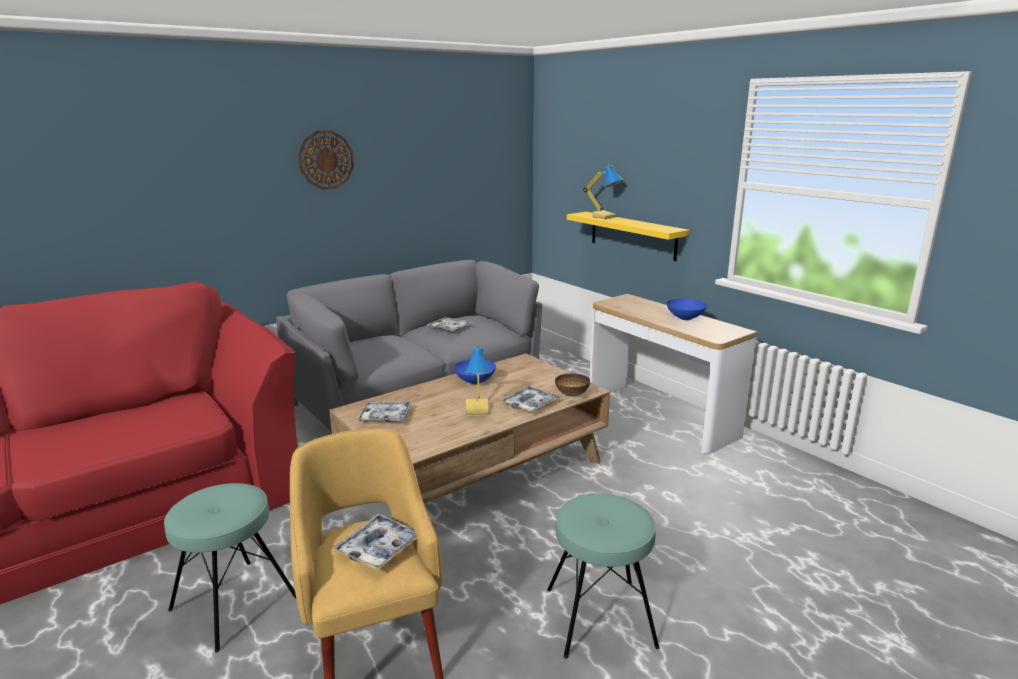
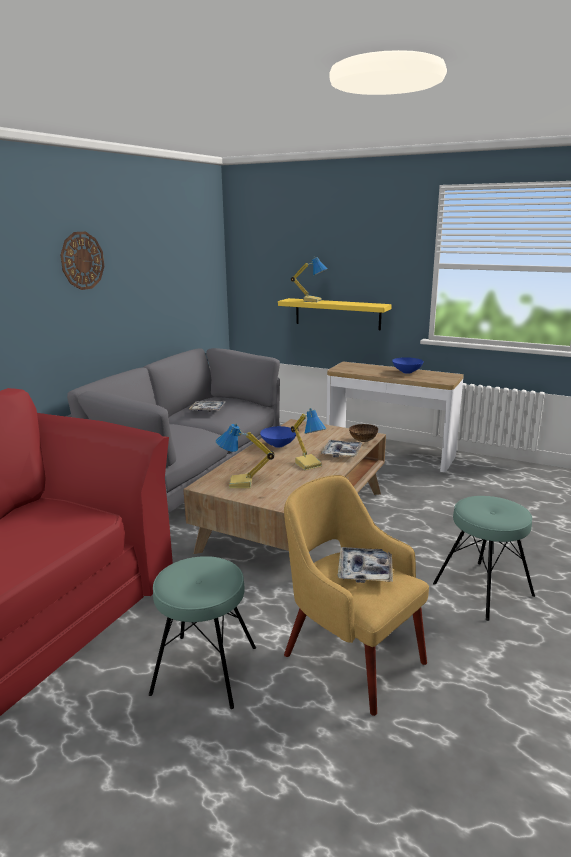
camera: 25 degrees left, 0 degrees up
tray [356,401,412,423] -> table lamp [216,424,275,488]

